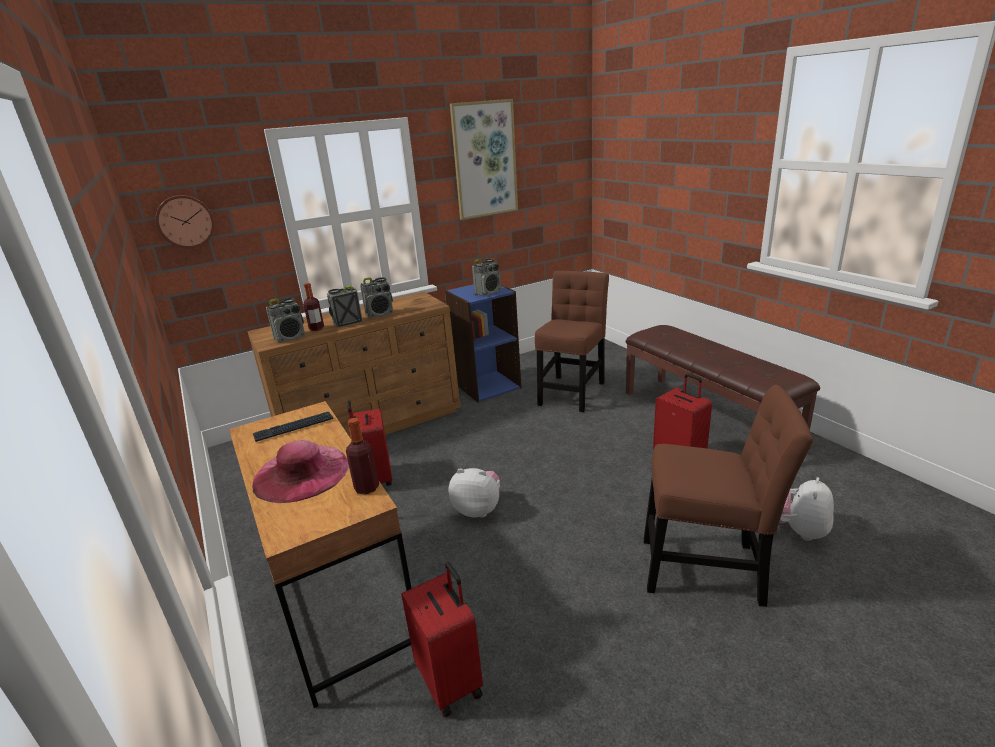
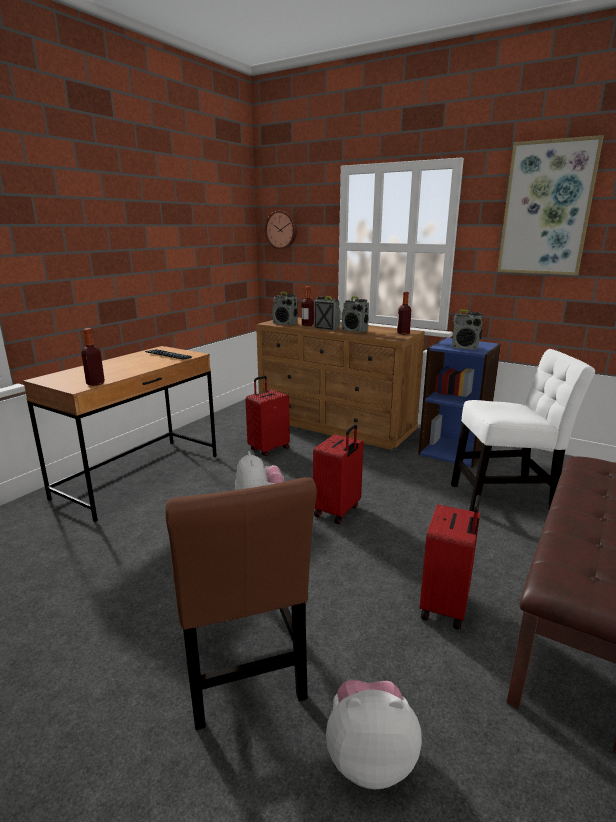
camera: 60 degrees right, 5 degrees down
pink hat [253,440,349,503] -> none
red suitcase [401,562,483,717] -> red suitcase moved to [313,424,363,524]
brown chair [535,271,609,412] -> white chair [451,349,595,512]
none -> bottle [397,292,411,335]

